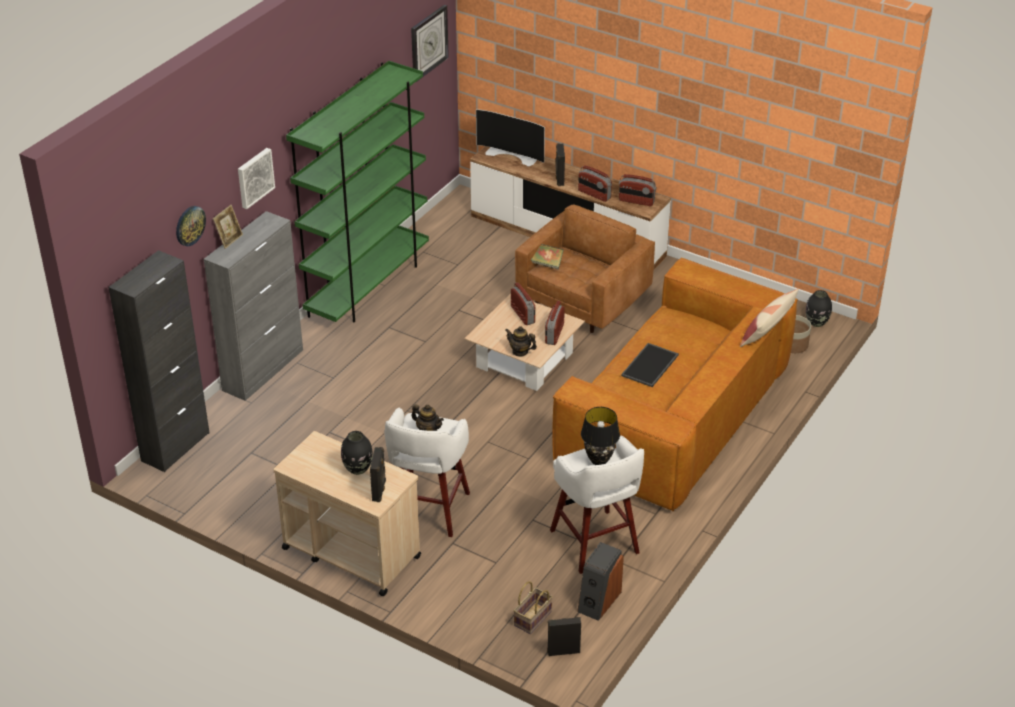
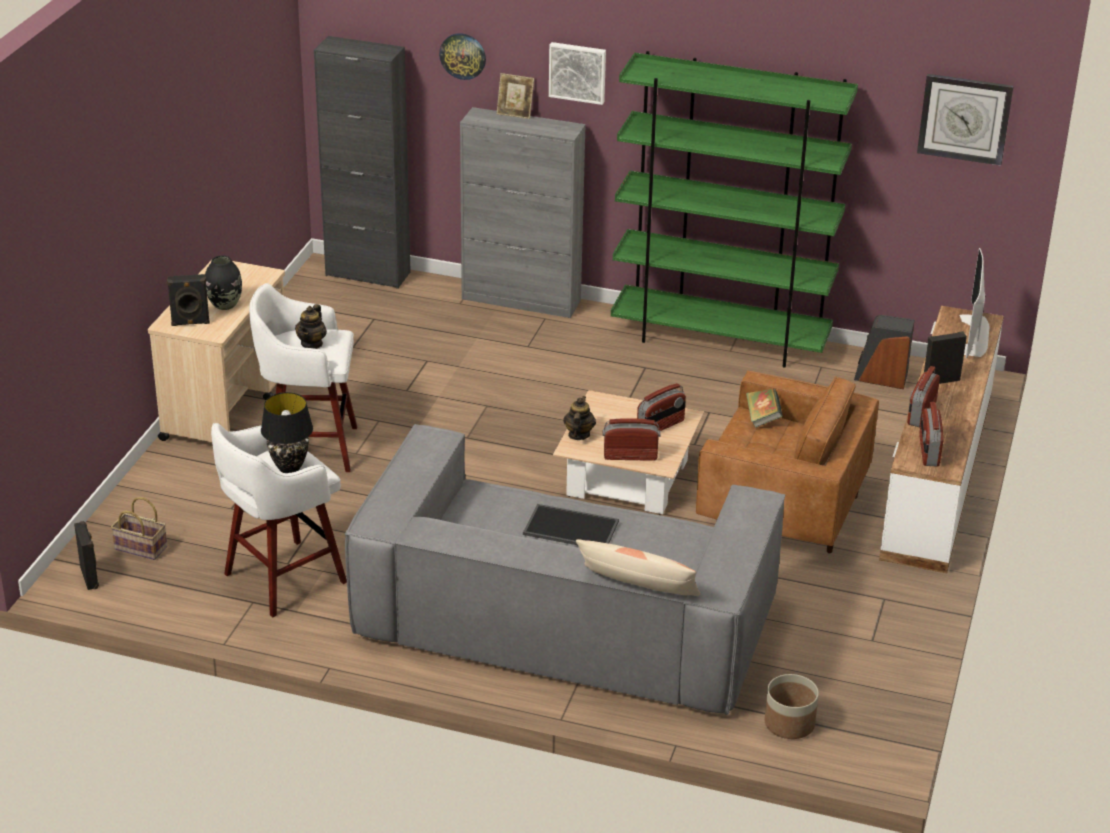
camera: 75 degrees right, 5 degrees down
brown sofa [552,258,798,512] -> grey sofa [345,424,786,715]
speaker [577,542,624,621] -> speaker moved to [854,315,915,389]
black vase [806,290,832,327] -> none

